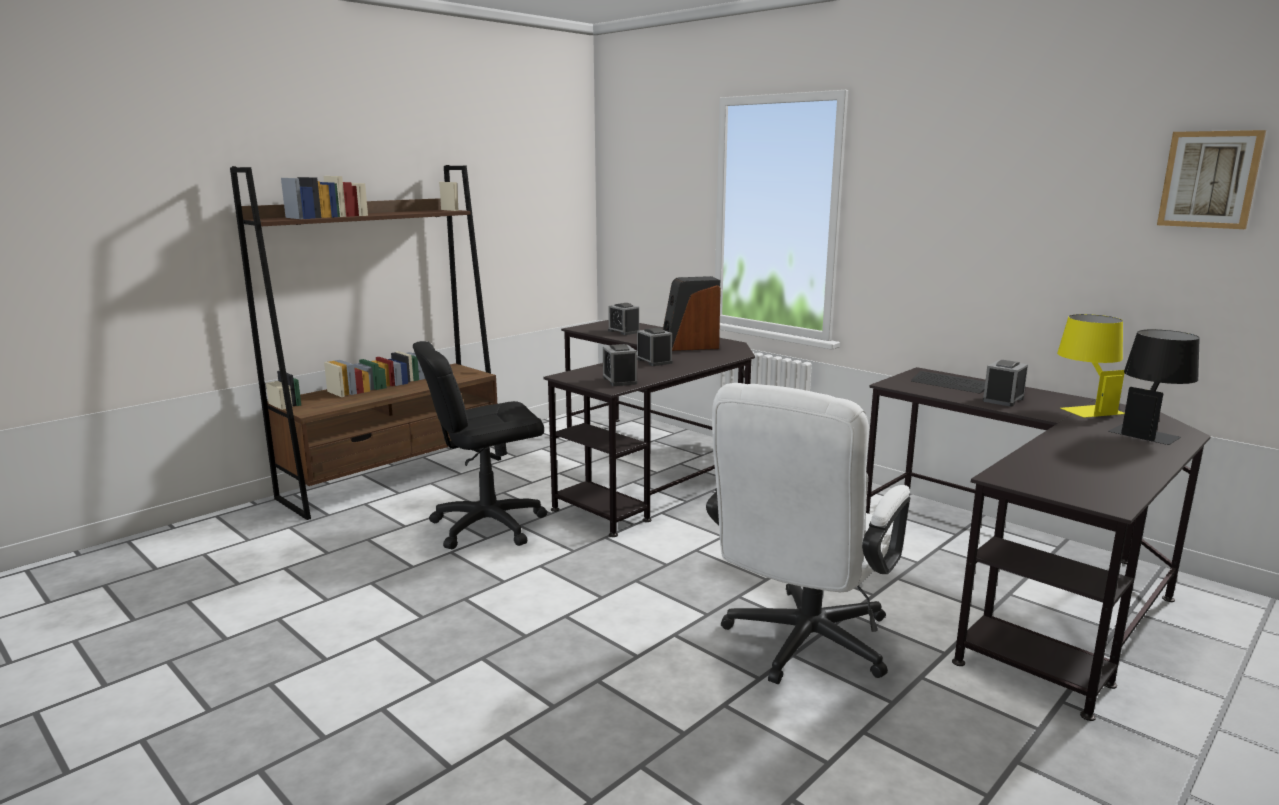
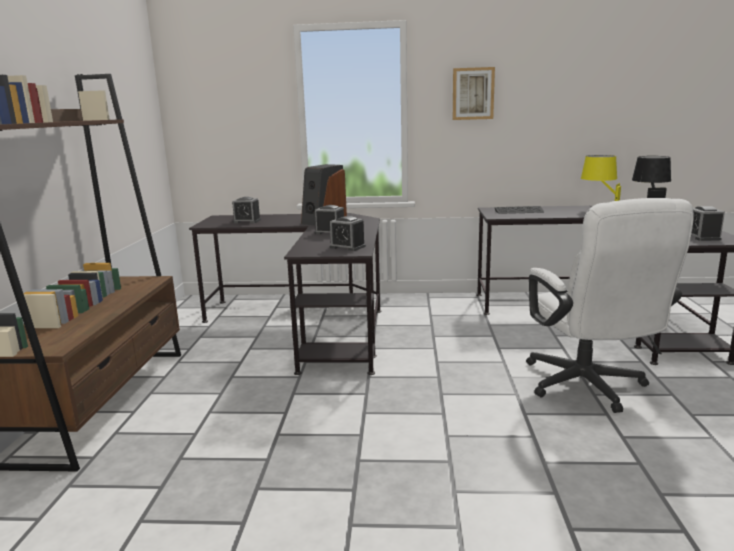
camera: 40 degrees left, 0 degrees up
black office chair [413,341,547,549] -> none
alarm clock [983,360,1028,406] -> alarm clock moved to [691,206,725,241]
picture [1157,130,1266,229] -> picture moved to [453,67,495,120]

